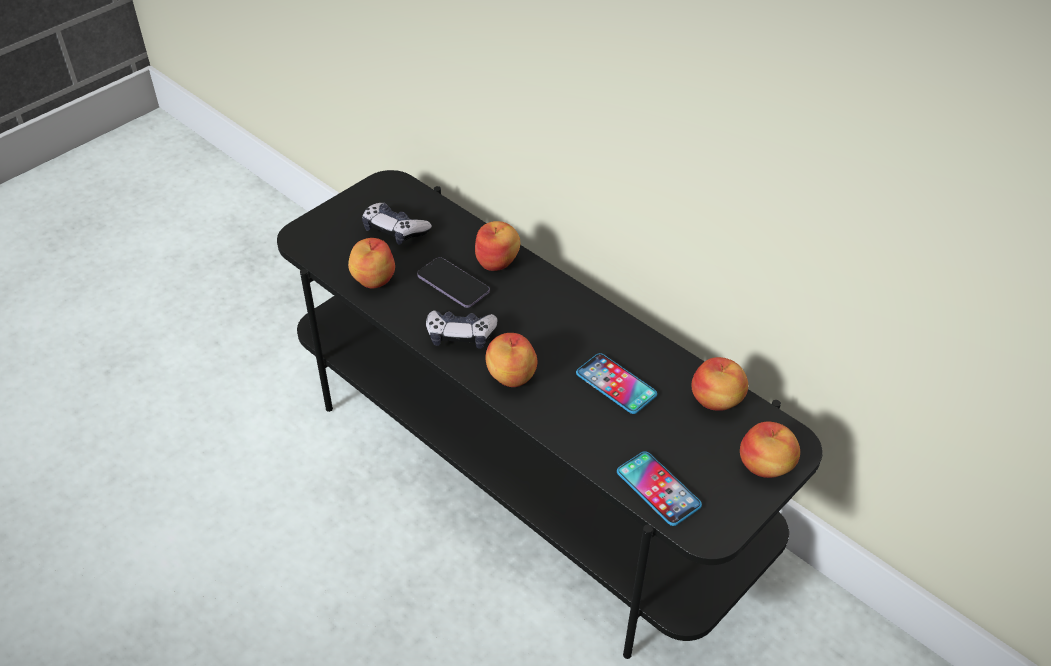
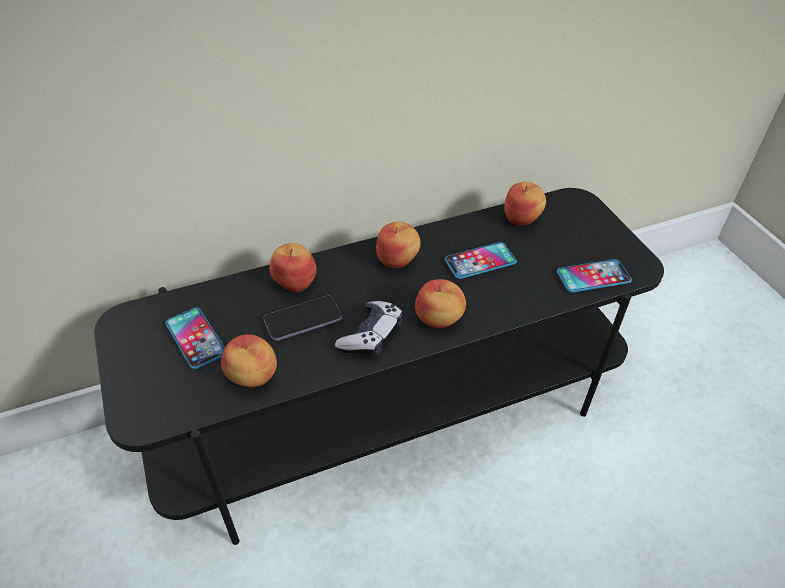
camera: 65 degrees left, 0 degrees up
game controller [362,203,432,245] -> phone [165,308,225,369]
apple [740,422,800,478] -> apple moved to [376,222,421,268]

